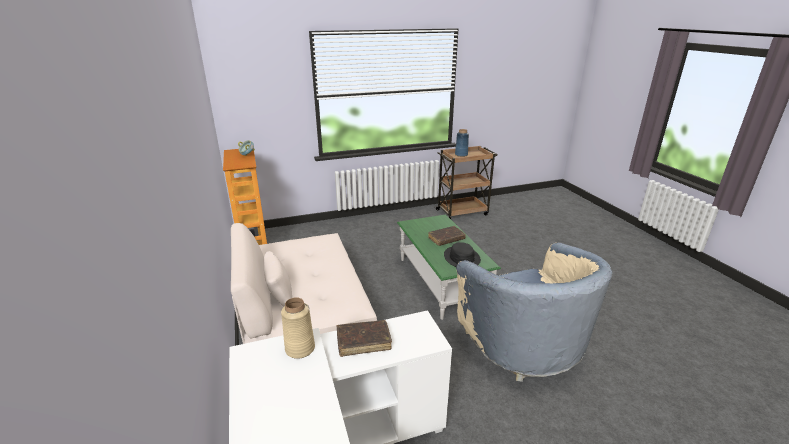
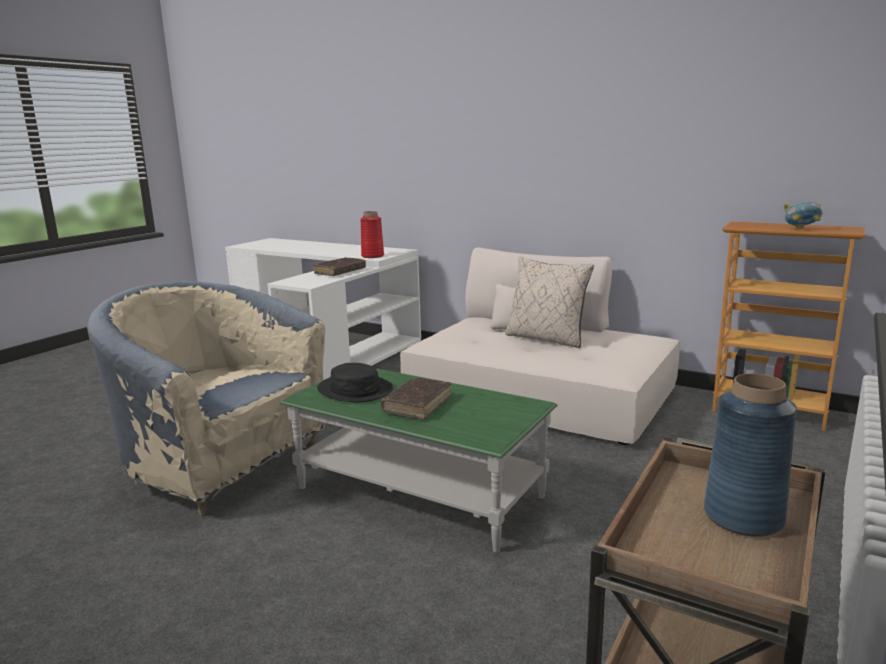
camera: 140 degrees right, 10 degrees down
beige vase [281,297,315,359] -> red vase [360,211,384,258]
none -> beige pillow [506,257,594,348]

